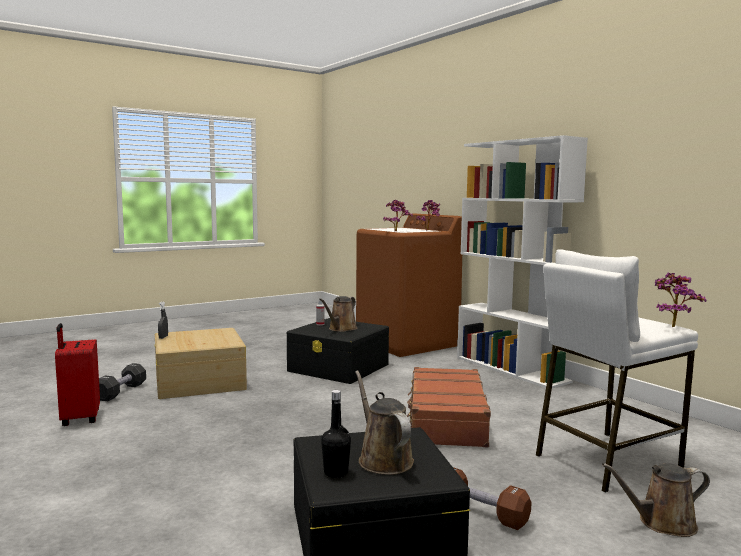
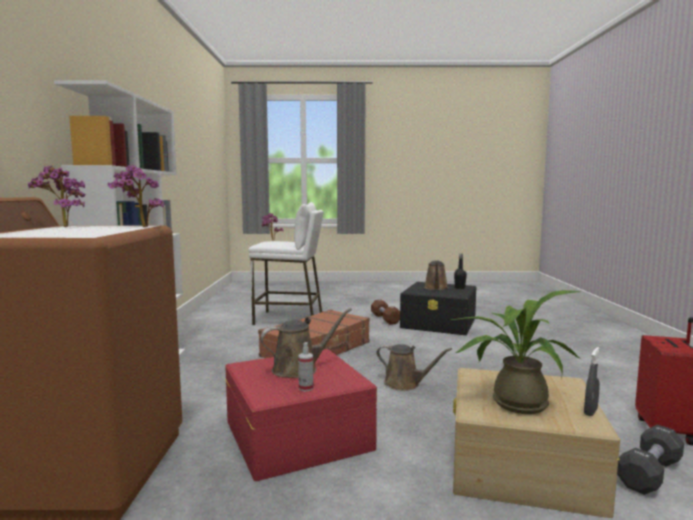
camera: 145 degrees left, 0 degrees up
black storage box [287,318,389,384] -> red storage box [225,349,377,481]
brown watering can [602,463,710,537] -> brown watering can moved to [376,344,452,391]
none -> potted plant [451,290,581,414]

